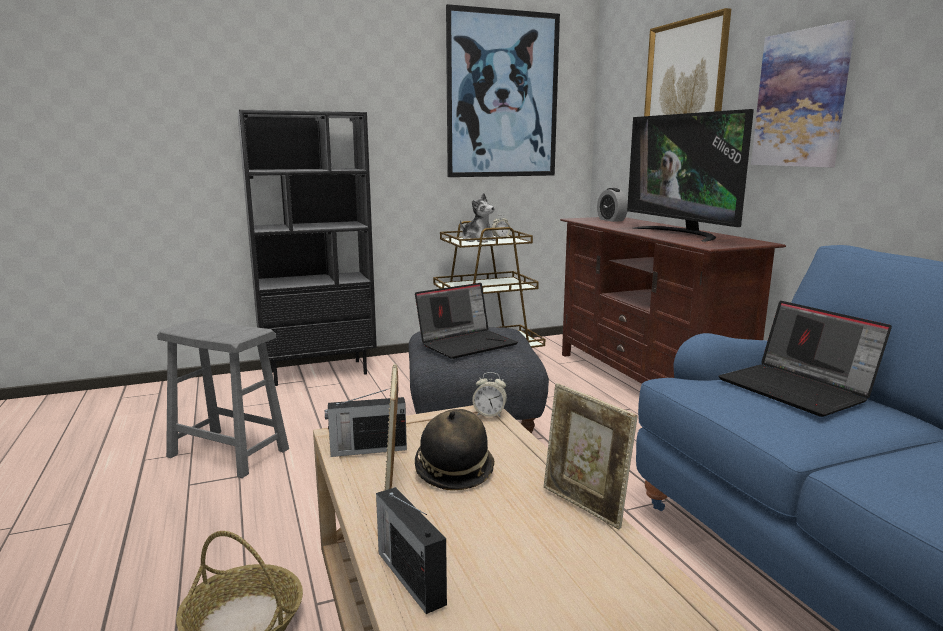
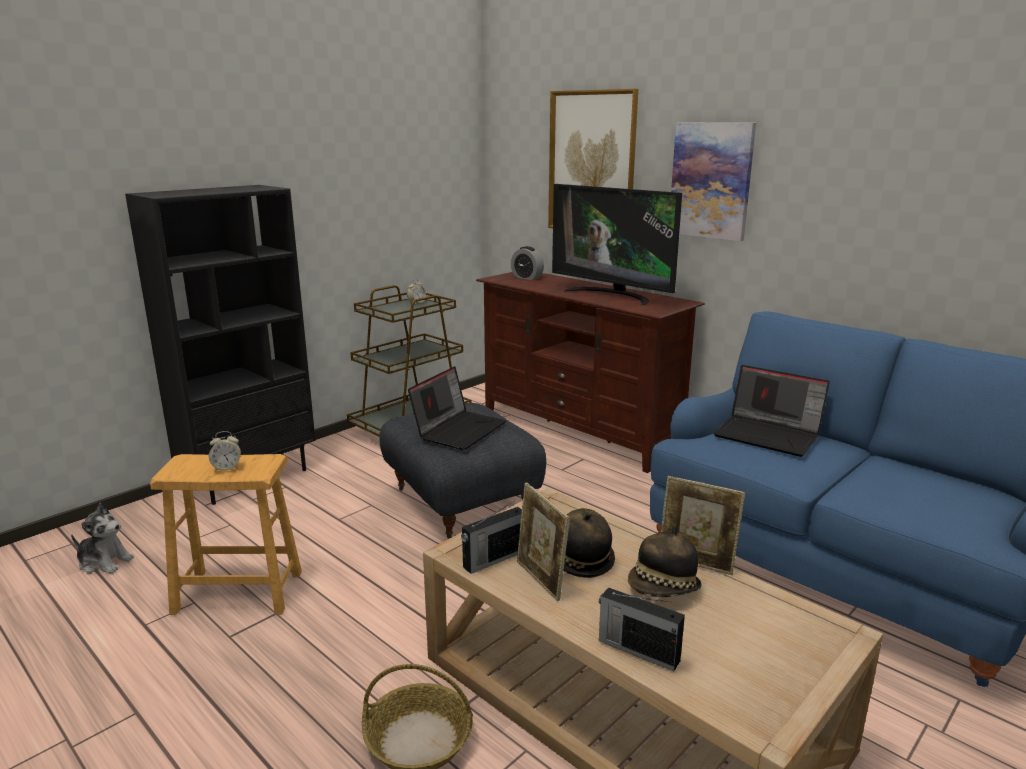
camera: 25 degrees left, 5 degrees up
grey stool [157,319,289,478] -> brown stool [150,454,302,615]
picture [446,4,560,177] -> none
plush toy [460,193,496,243] -> plush toy moved to [71,502,134,574]
alarm clock [472,372,507,418] -> alarm clock moved to [209,431,241,472]
none -> hat [628,525,702,597]

